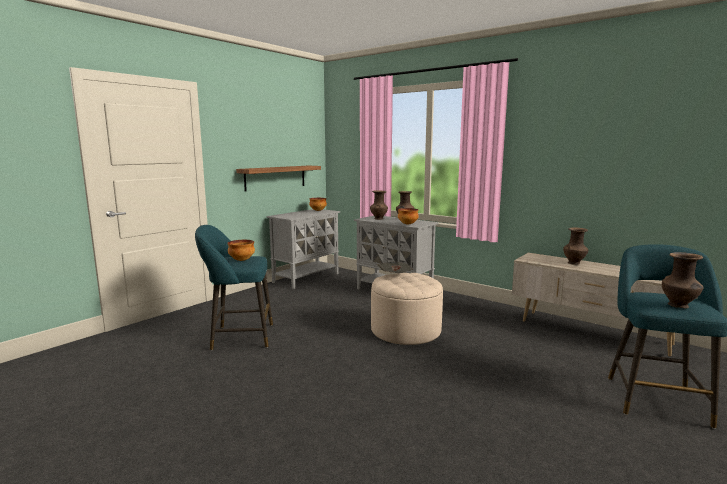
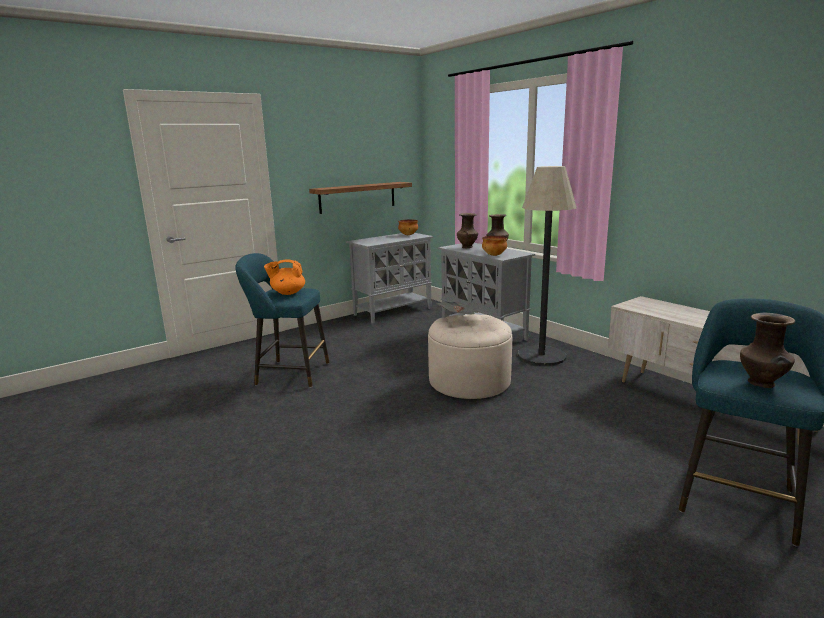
camera: 15 degrees right, 5 degrees up
bowl [227,240,255,261] -> orange teapot [264,260,305,295]
brown vase [563,227,588,265] -> none
none -> floor lamp [518,166,577,366]

